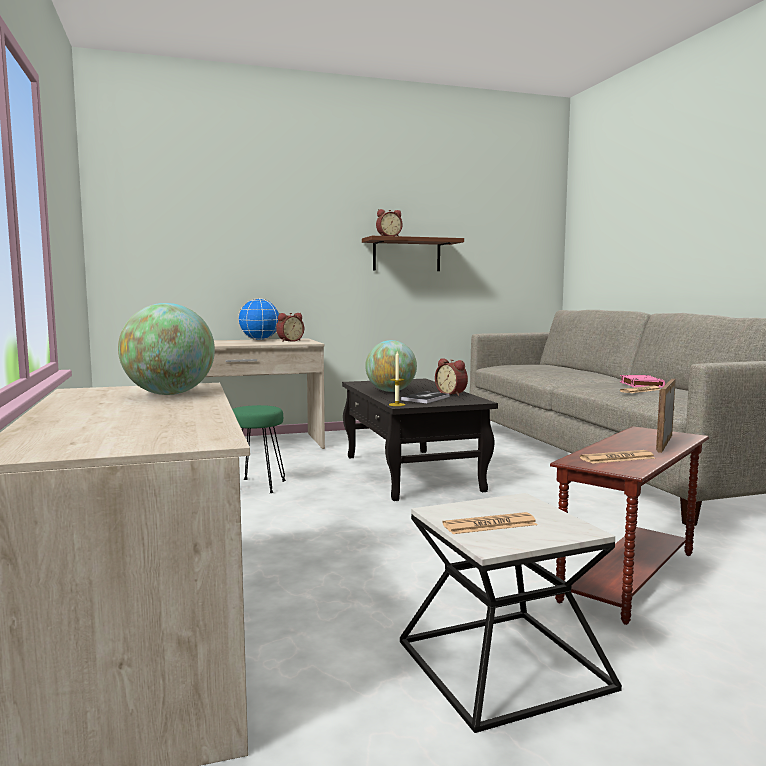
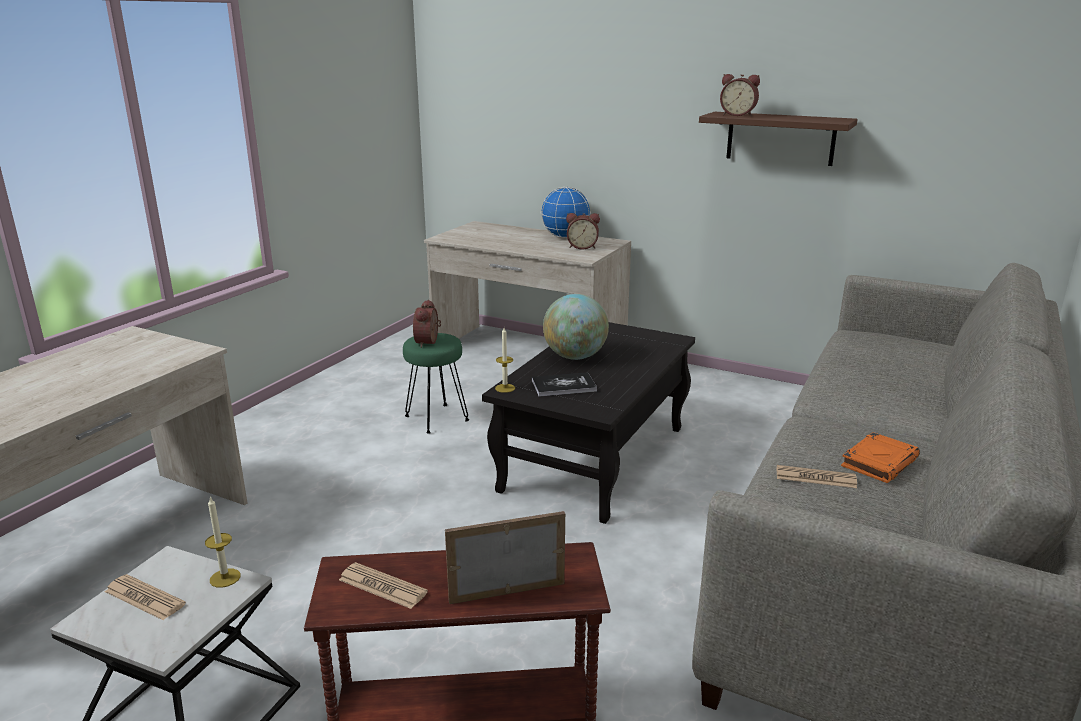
camera: 45 degrees right, 15 degrees up
globe [118,303,215,395] -> none
alarm clock [435,358,468,396] -> alarm clock moved to [413,299,441,348]
pink book [620,375,665,387] -> orange book [841,432,920,483]
none -> candle [205,496,241,588]

